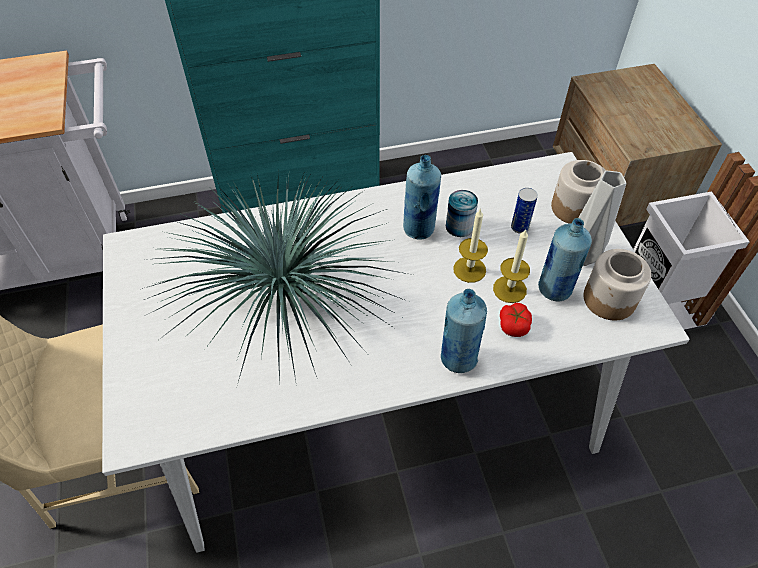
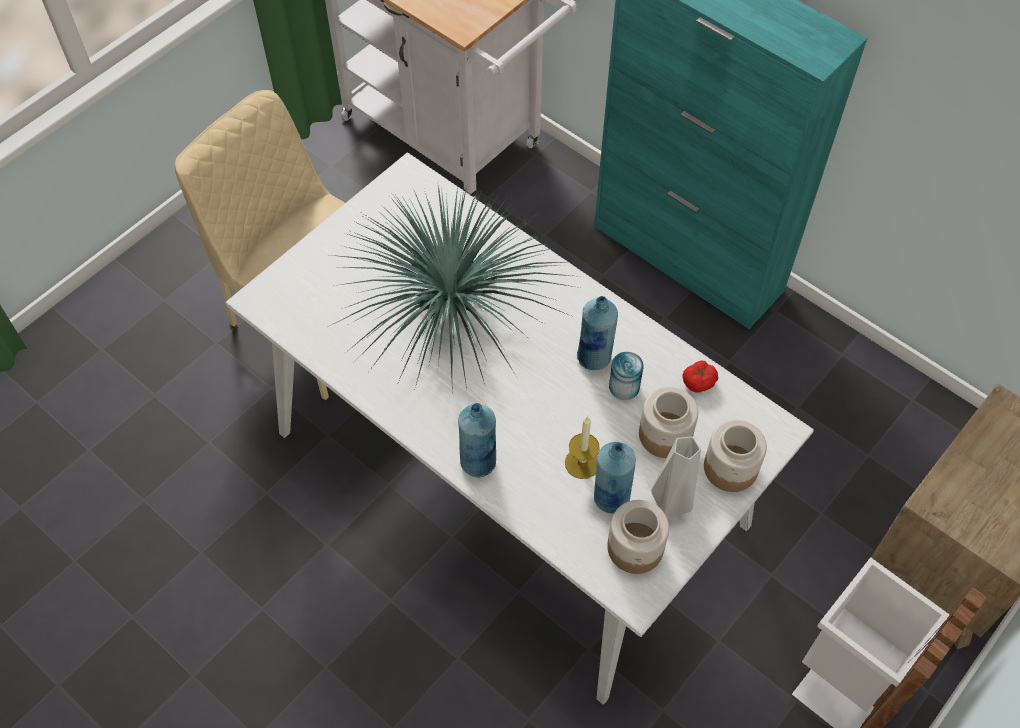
camera: 55 degrees right, 5 degrees up
candle [453,208,488,283] -> none
tomato [500,303,532,337] -> tomato moved to [682,361,718,393]
can [511,188,538,234] -> jar [639,387,698,458]

